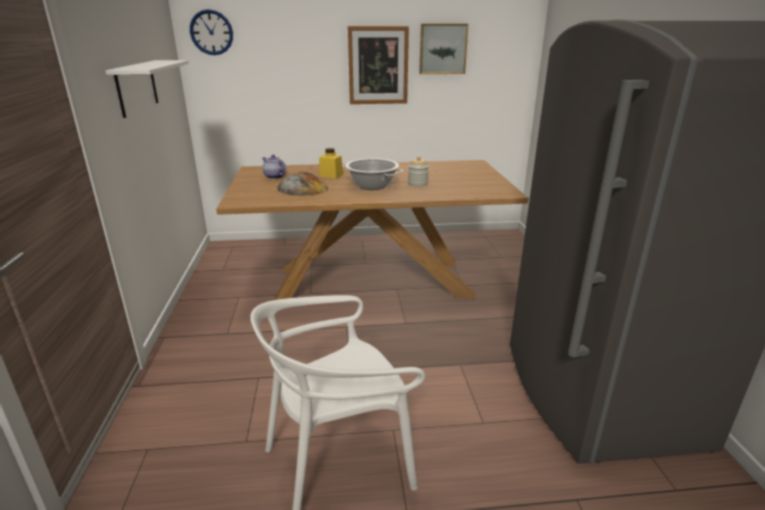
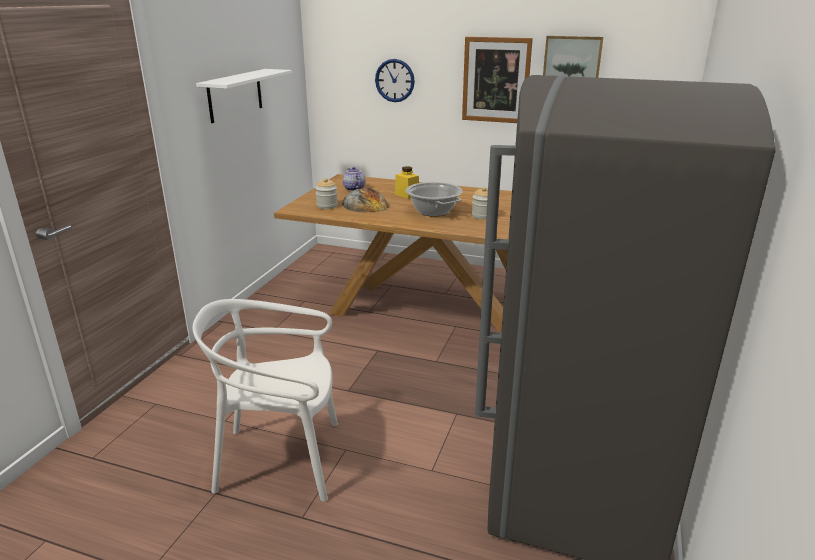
camera: 25 degrees right, 0 degrees up
wall clock [190,9,233,55] -> wall clock moved to [375,59,415,102]
none -> jar [315,178,338,209]

